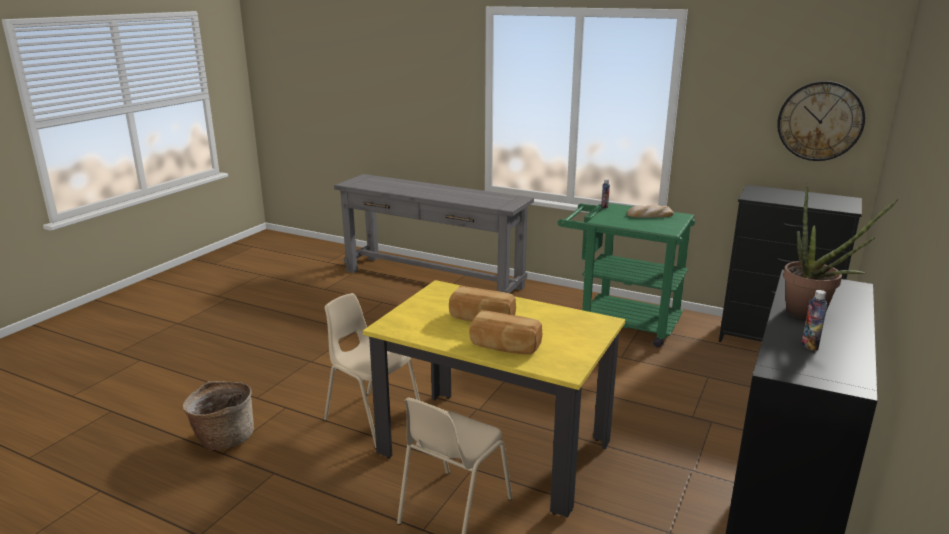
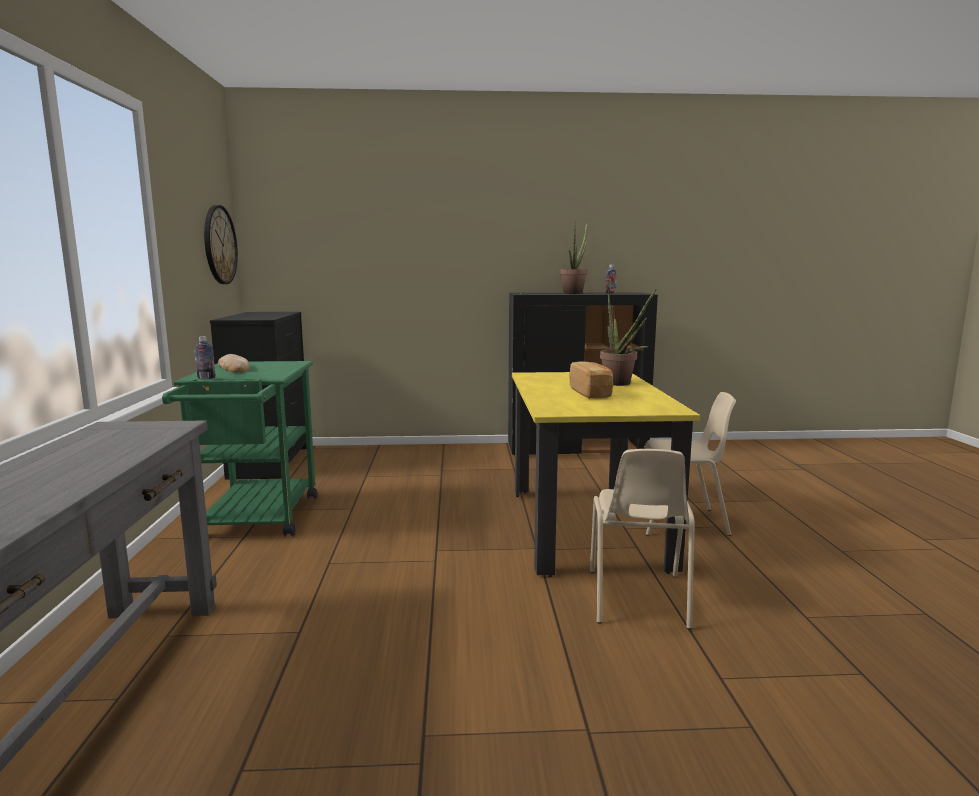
camera: 120 degrees left, 10 degrees down
basket [183,381,254,451] -> none
bread [469,310,542,355] -> potted plant [600,290,656,386]

